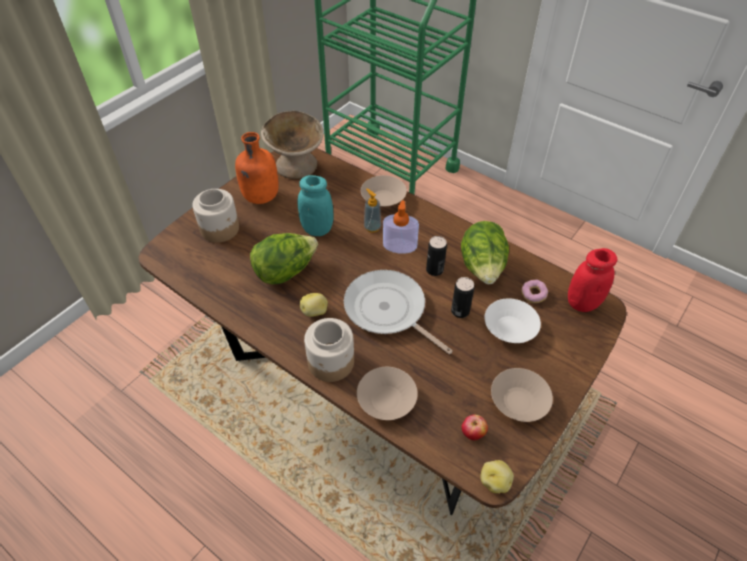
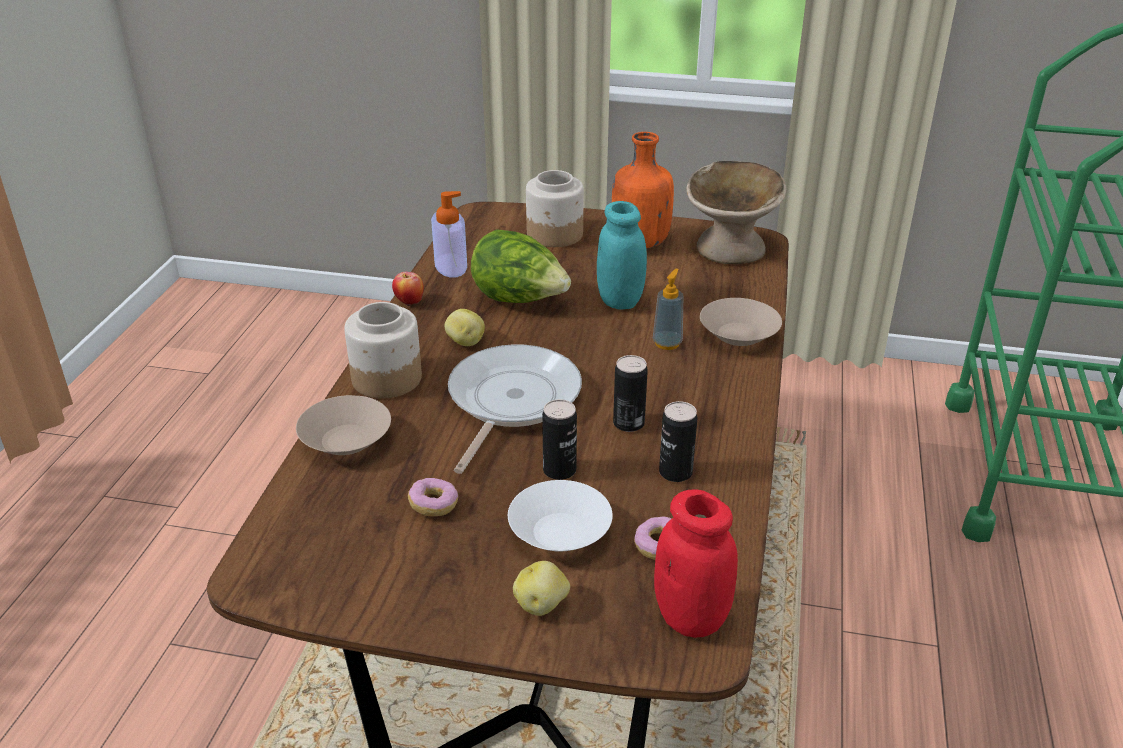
camera: 65 degrees right, 15 degrees down
soap dispenser [383,200,419,254] -> soap dispenser moved to [431,191,467,278]
lettuce [461,221,509,284] -> can [659,401,697,482]
apple [461,415,488,441] -> apple moved to [392,272,424,306]
potato [480,460,514,493] -> potato moved to [513,561,570,616]
beige bowl [491,368,553,422] -> none
none -> donut [408,478,458,516]

